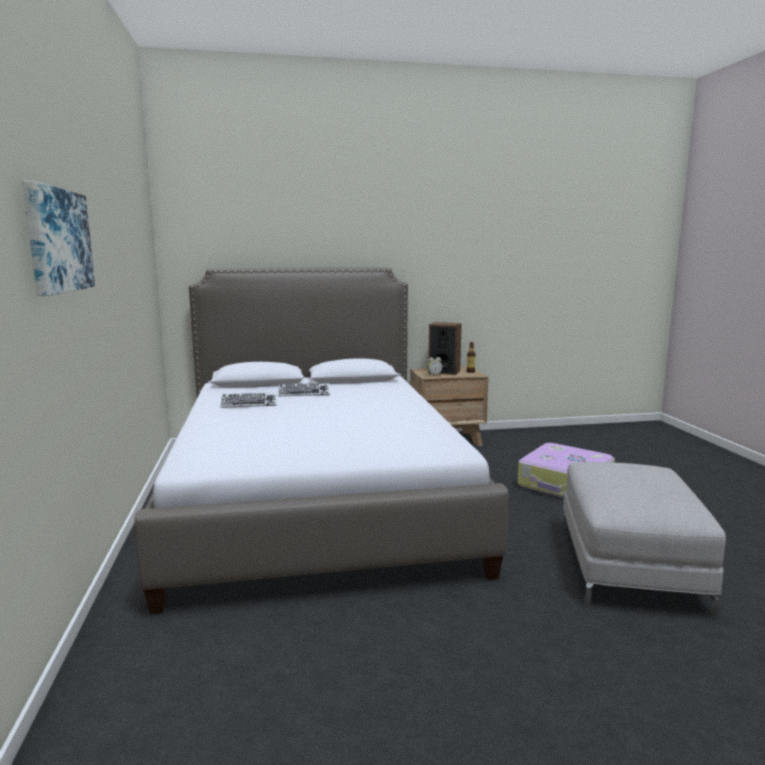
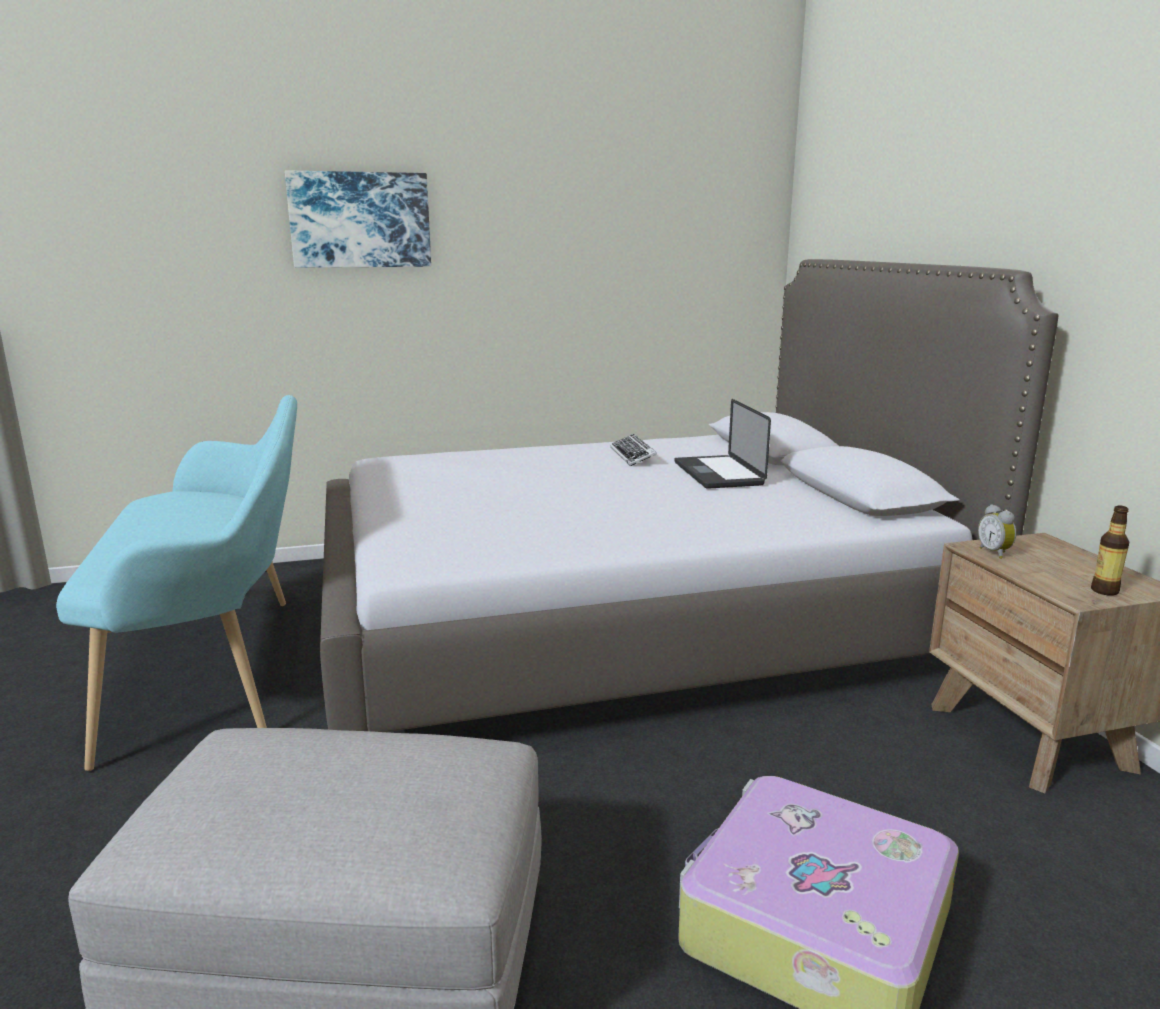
camera: 85 degrees right, 5 degrees up
keyboard [278,383,330,396] -> laptop [675,399,771,489]
speaker [428,322,462,375] -> none
none -> turquoise bench [56,395,297,771]

